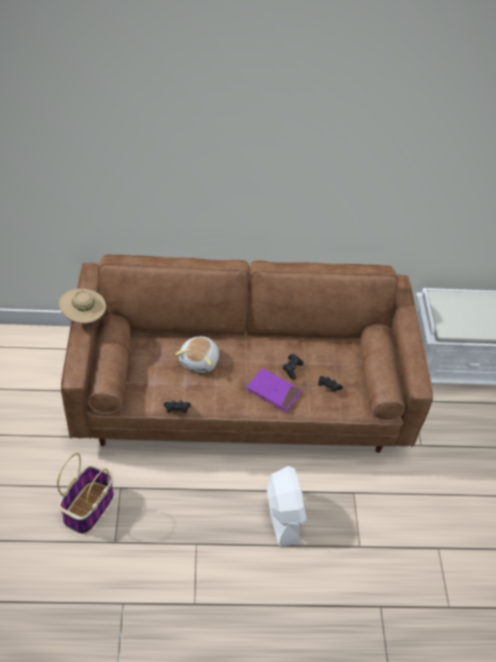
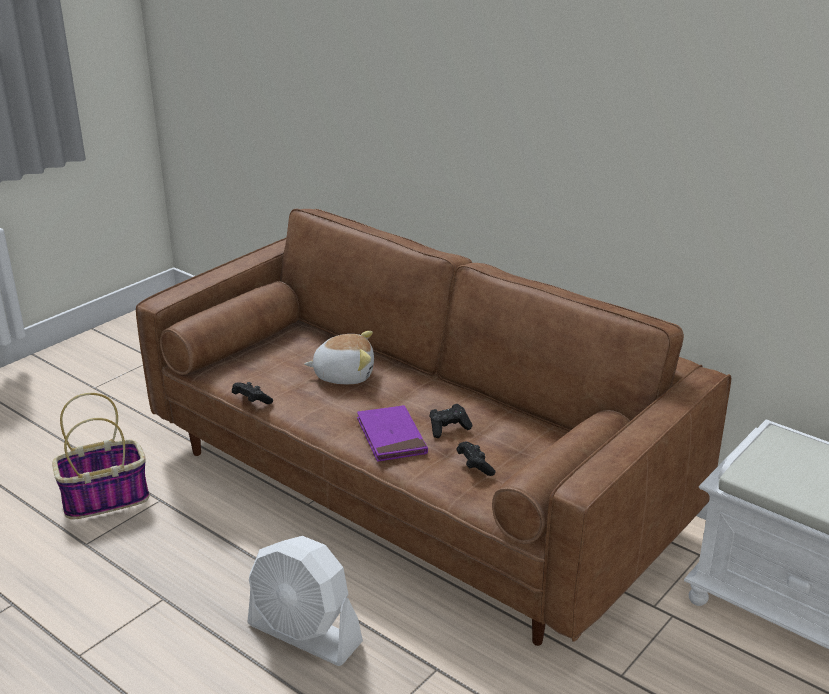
camera: 45 degrees right, 20 degrees down
beige hat [59,289,106,324] -> none
plush toy [175,336,219,373] -> plush toy turned 150 degrees counterclockwise [304,331,374,384]
white fan [267,466,307,546] -> white fan turned 90 degrees clockwise [247,536,363,666]

